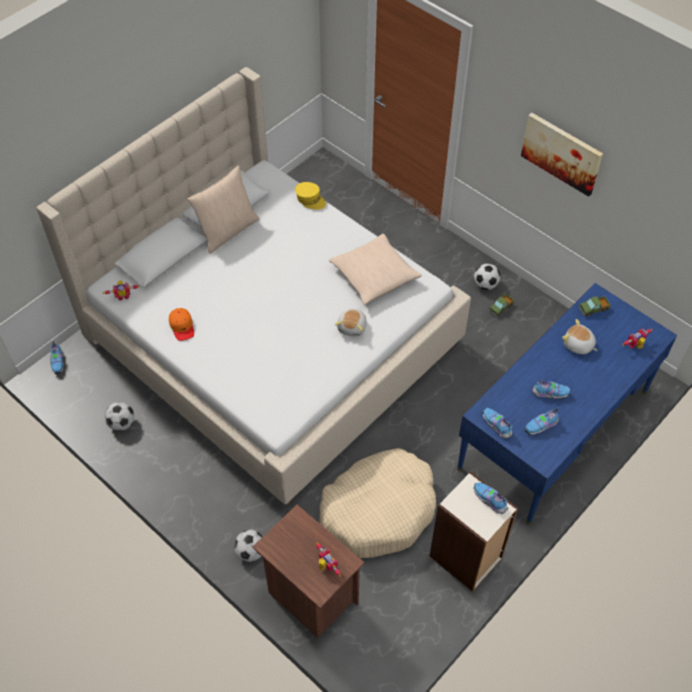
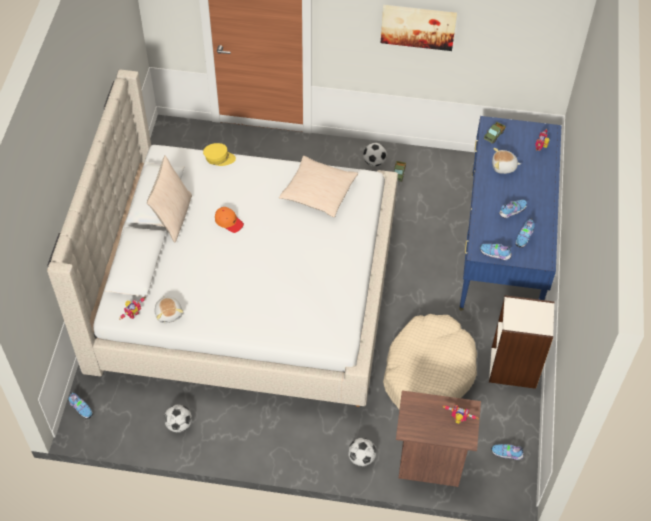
camera: 35 degrees left, 0 degrees up
orange cap [169,308,194,341] -> orange cap moved to [215,207,244,233]
plush toy [335,309,367,337] -> plush toy moved to [155,296,183,323]
shoe [474,482,508,514] -> shoe moved to [491,444,524,460]

